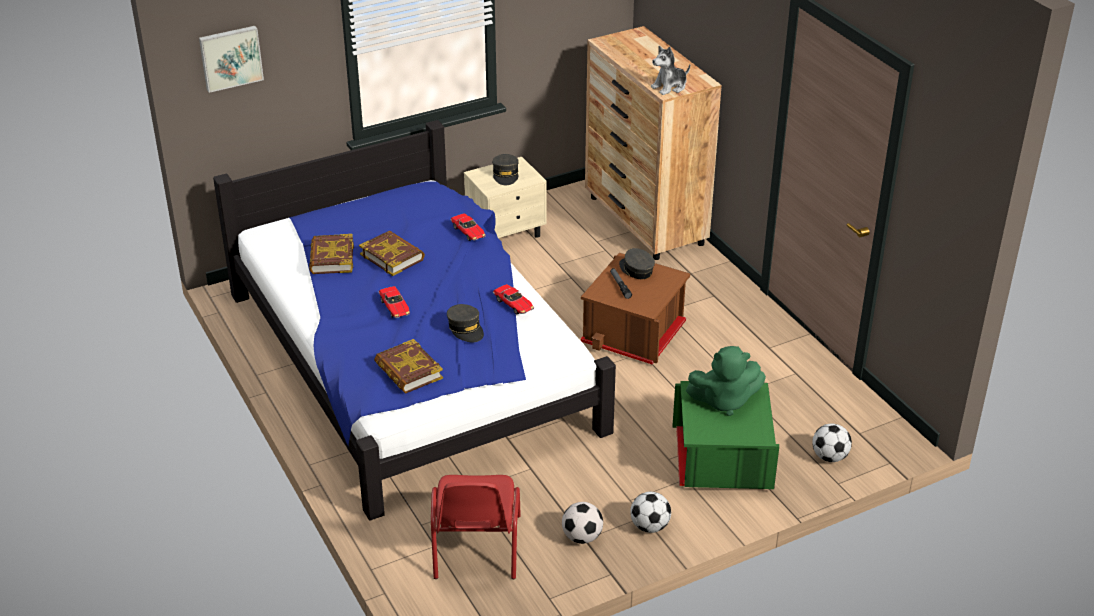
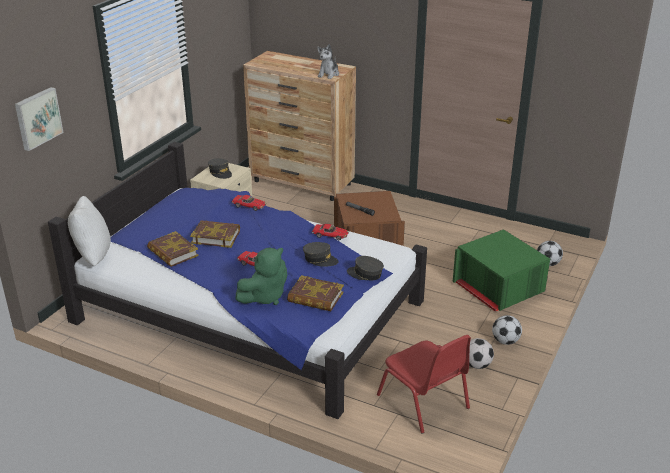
camera: 35 degrees left, 5 degrees down
grey cap [619,248,655,279] -> grey cap moved to [347,256,384,280]
green plush toy [686,346,766,416] -> green plush toy moved to [235,247,287,305]
none -> white pillow [68,196,111,266]

